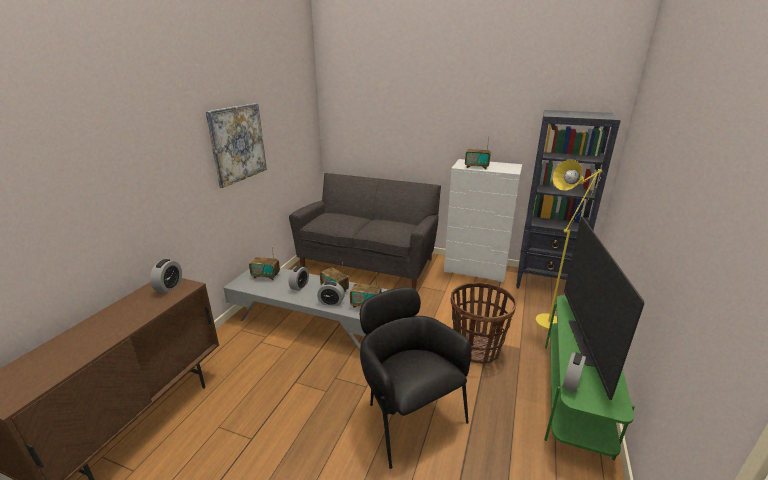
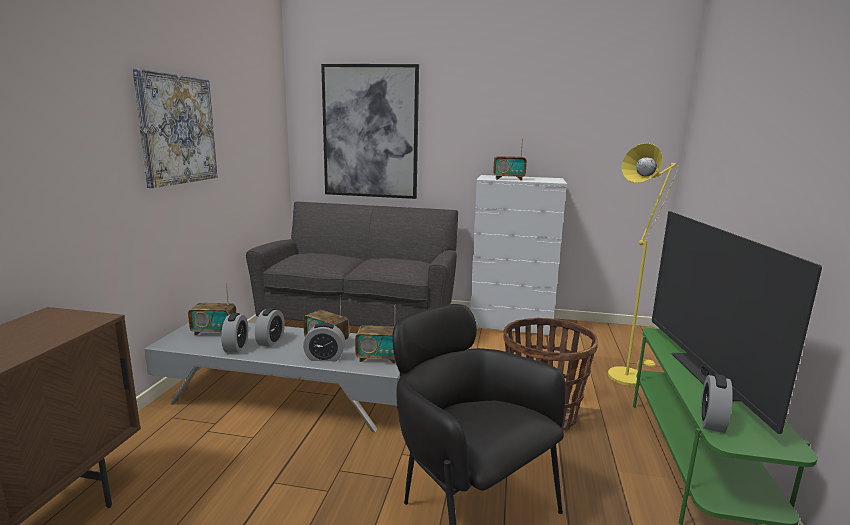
camera: 10 degrees left, 10 degrees down
alarm clock [150,259,182,293] -> alarm clock moved to [221,313,248,353]
black bookcase [516,110,621,289] -> none
none -> picture [321,64,419,199]

